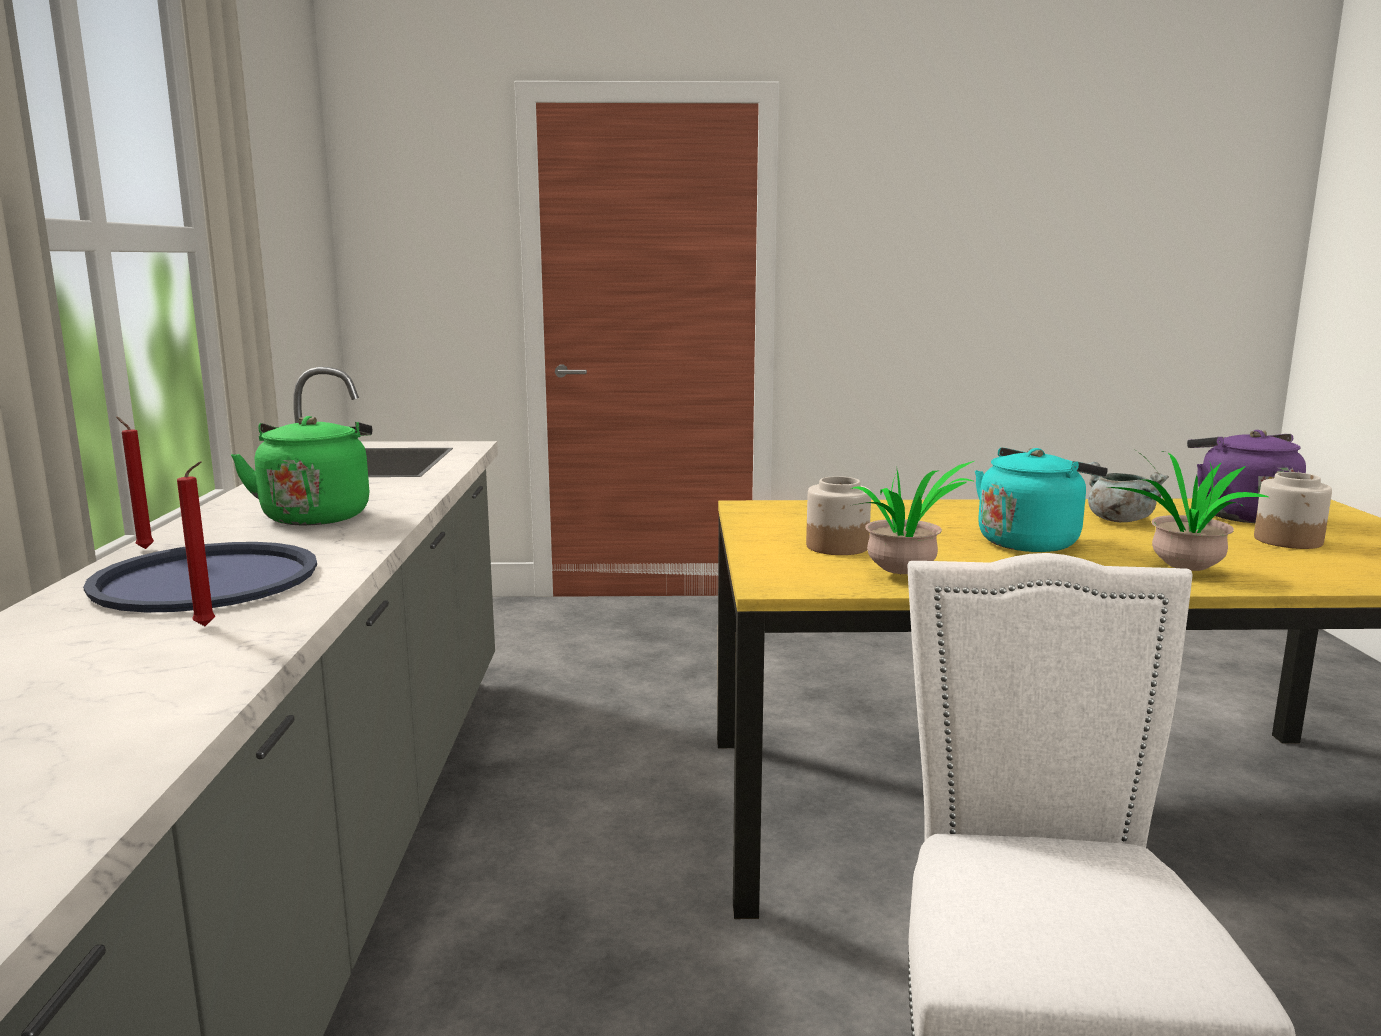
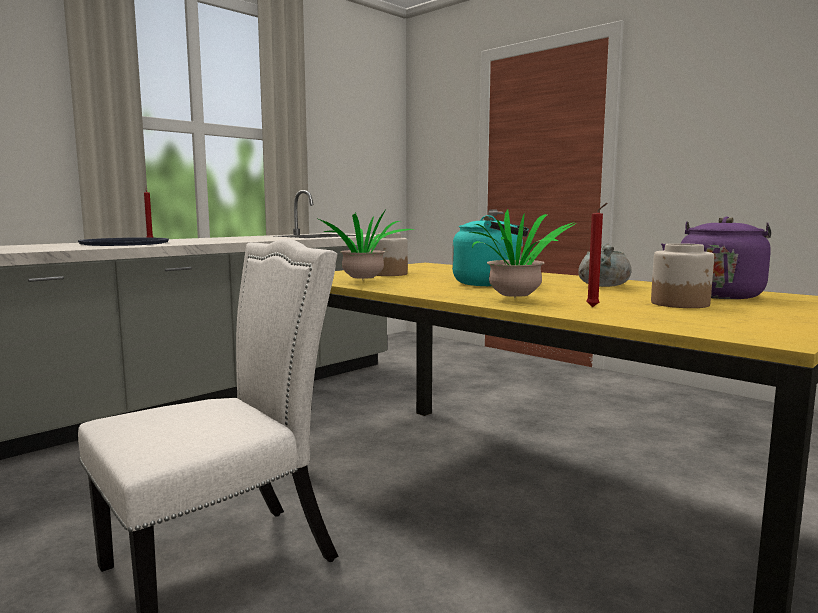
camera: 45 degrees right, 5 degrees down
red candle [177,461,215,626] -> red candle moved to [586,203,608,307]
green kettle [231,416,372,526] -> none

